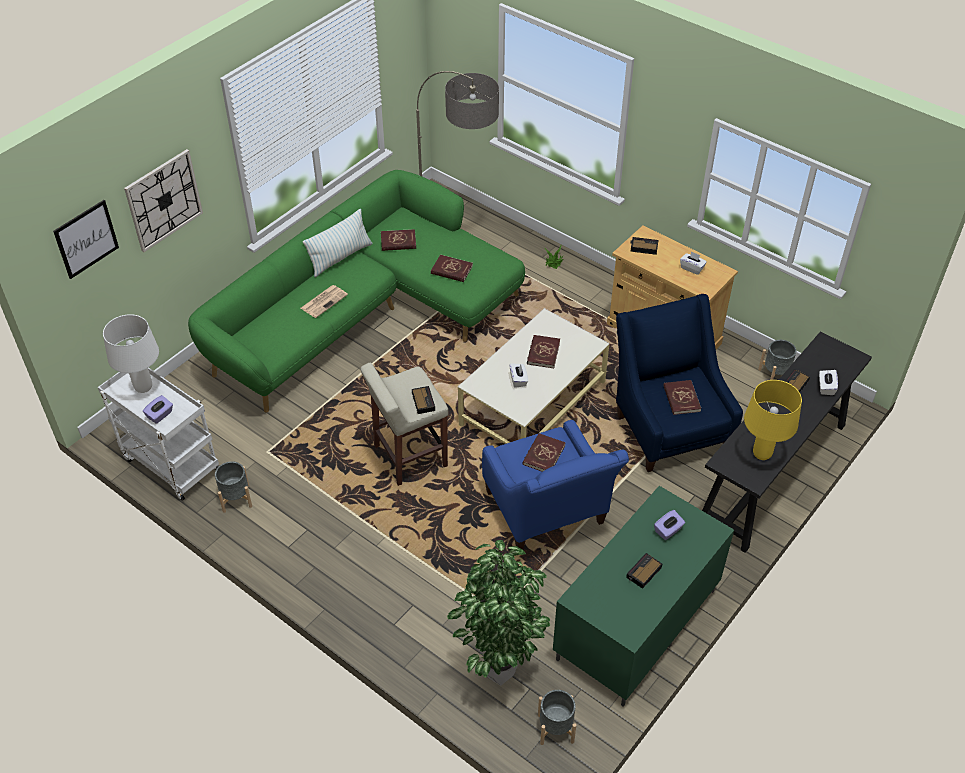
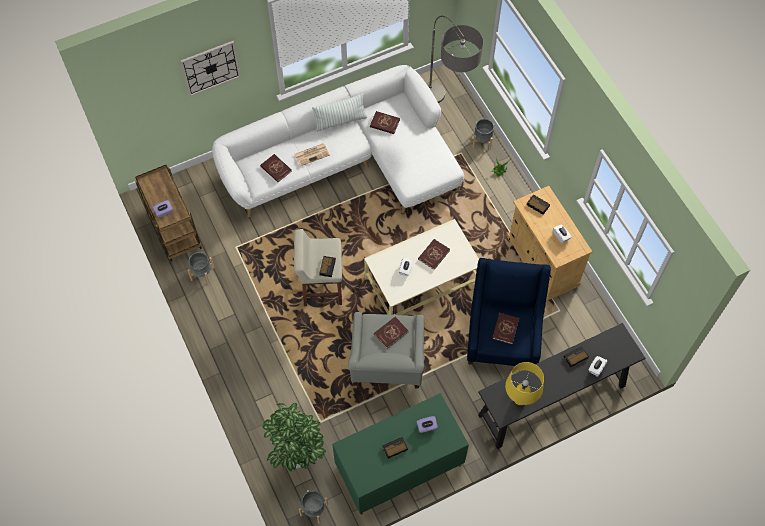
camera: 25 degrees right, 15 degrees up
picture [53,200,119,279] -> none
white cart [98,367,219,501] -> brown cart [135,165,202,262]
white table lamp [103,314,159,393] -> none
green sofa [188,170,525,413] -> white sofa [212,65,464,217]
red book [431,255,473,282] -> red book moved to [260,154,292,182]
blue armchair [482,420,629,550] -> grey armchair [348,312,424,389]
grey planter [758,340,796,380] -> grey planter moved to [473,119,494,150]

